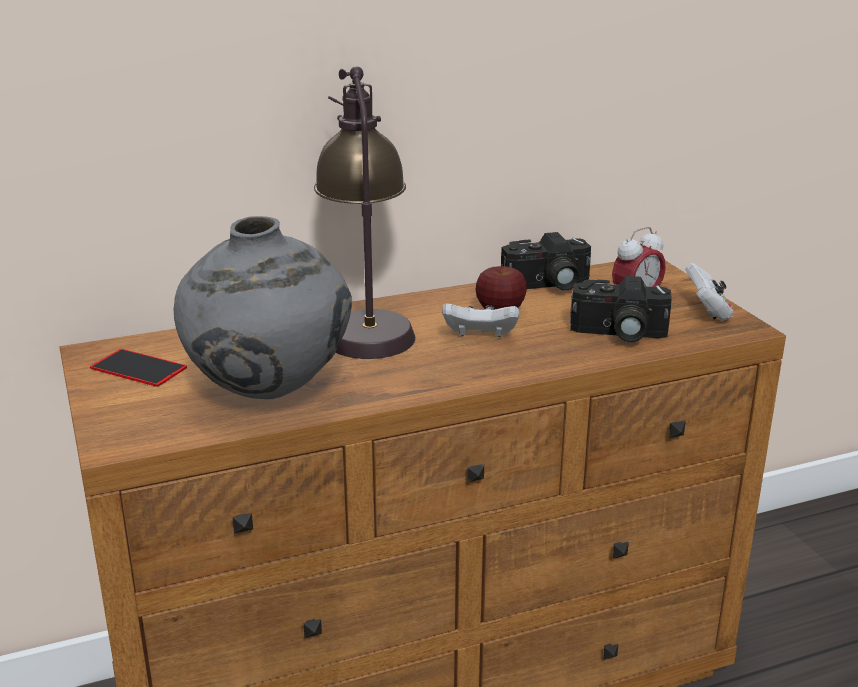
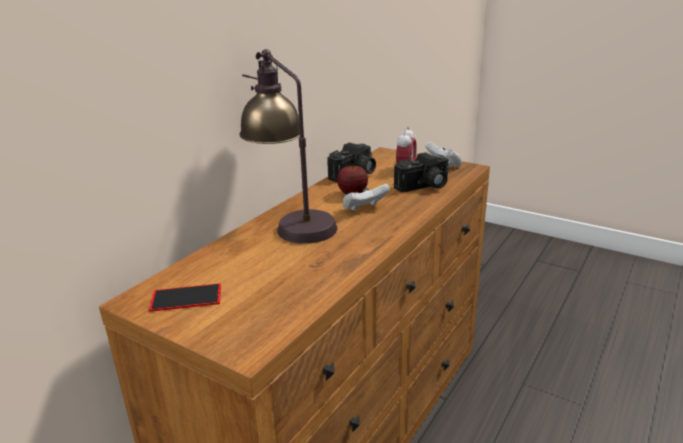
camera: 35 degrees left, 0 degrees up
grey vase [174,216,352,399] -> none

